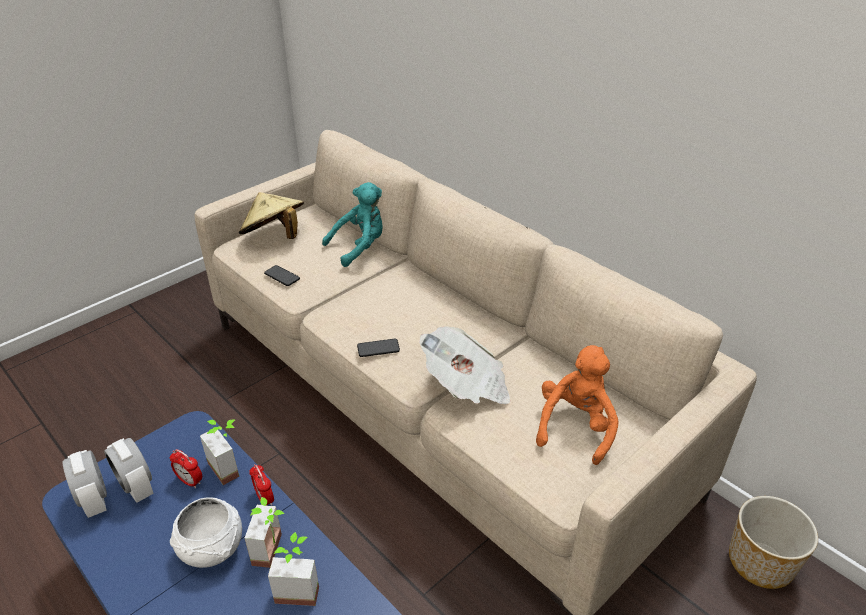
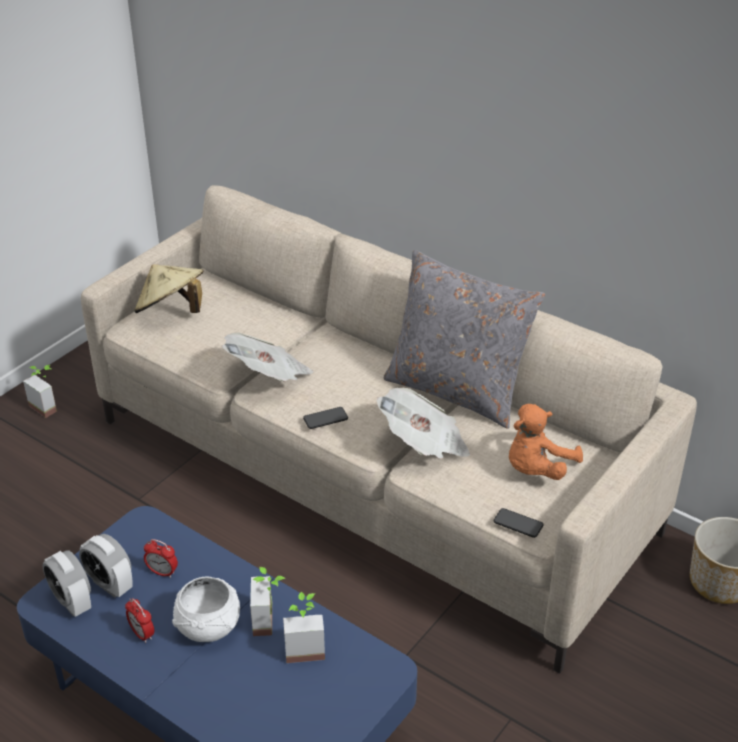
camera: 10 degrees left, 0 degrees up
potted plant [200,420,239,485] -> potted plant moved to [23,365,57,418]
alarm clock [249,464,274,506] -> alarm clock moved to [125,598,154,643]
phone [264,265,300,286] -> phone moved to [494,508,543,538]
turquoise plush toy [322,182,382,267] -> none
orange plush toy [536,345,619,465] -> orange plush toy turned 150 degrees counterclockwise [509,404,583,480]
none -> newspaper [221,332,314,382]
none -> grey pillow [384,250,545,429]

